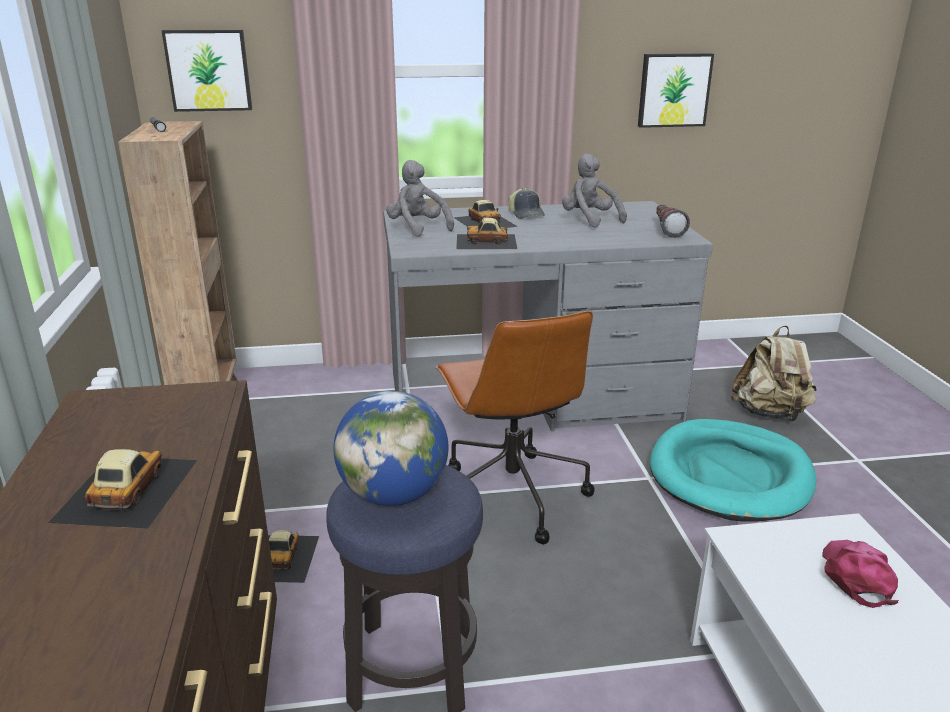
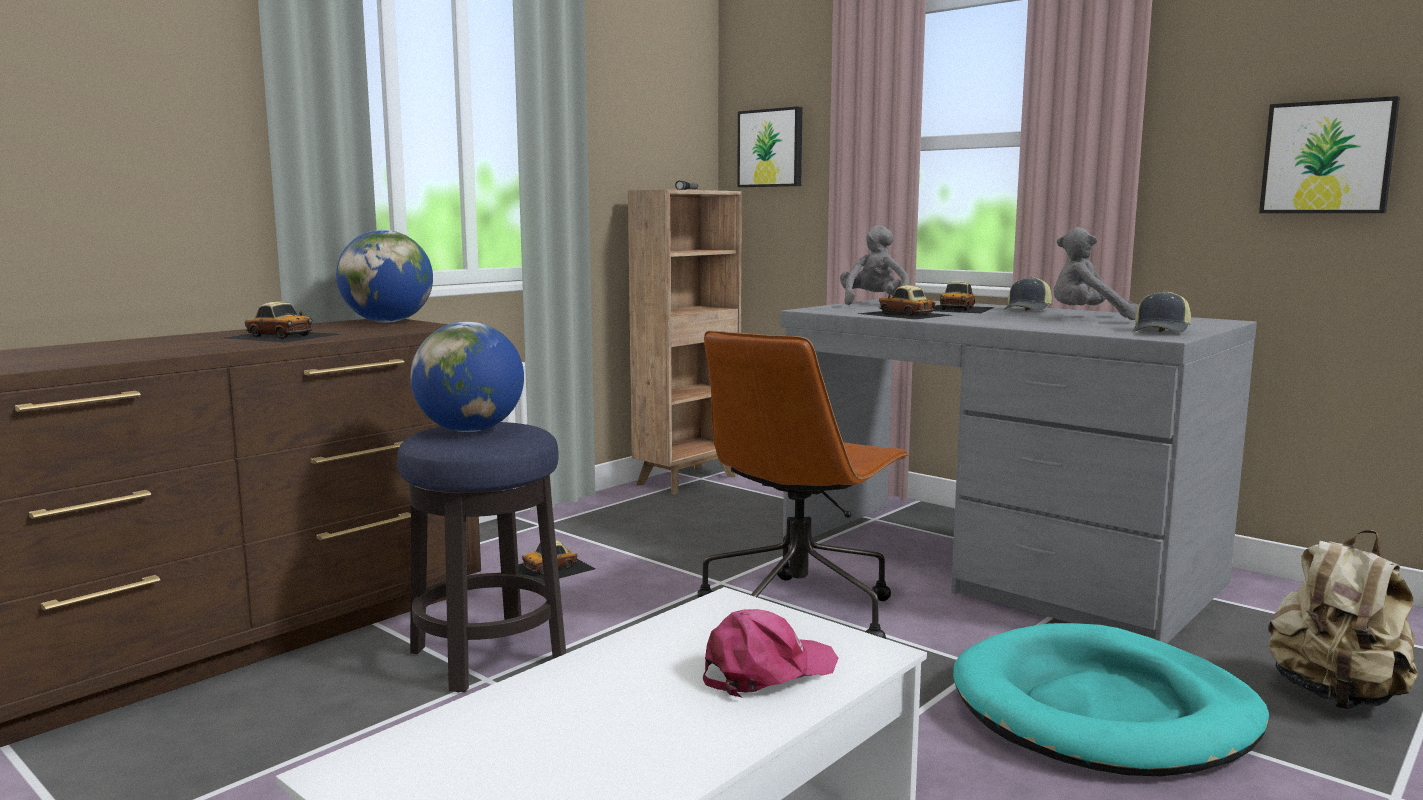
camera: 50 degrees right, 15 degrees down
toy car [48,449,197,529] -> toy car turned 60 degrees clockwise [222,302,340,343]
grey plush toy [562,154,627,228] -> grey plush toy turned 90 degrees counterclockwise [1054,227,1138,320]
flashlight [656,205,690,238] -> cap [1133,290,1191,333]
none -> globe [336,230,433,323]

